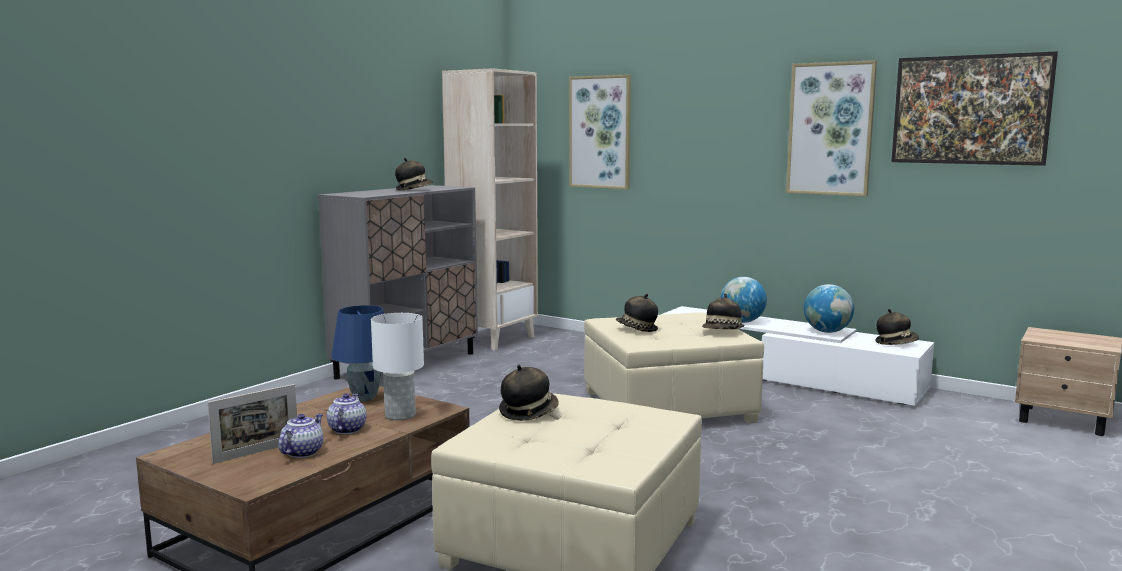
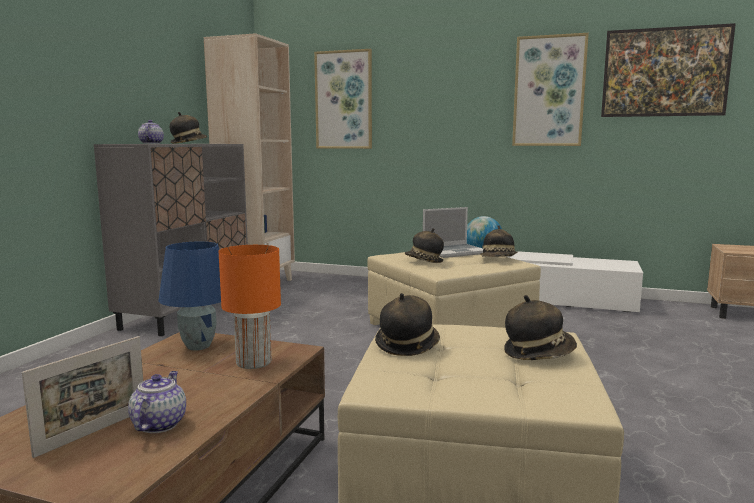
camera: 15 degrees left, 0 degrees up
teapot [327,393,366,434] -> teapot moved to [138,120,164,144]
white table lamp [371,313,424,420] -> orange table lamp [218,245,281,369]
globe [804,284,854,333] -> none
hat [875,309,919,345] -> hat moved to [504,295,577,360]
none -> laptop [423,207,483,258]

